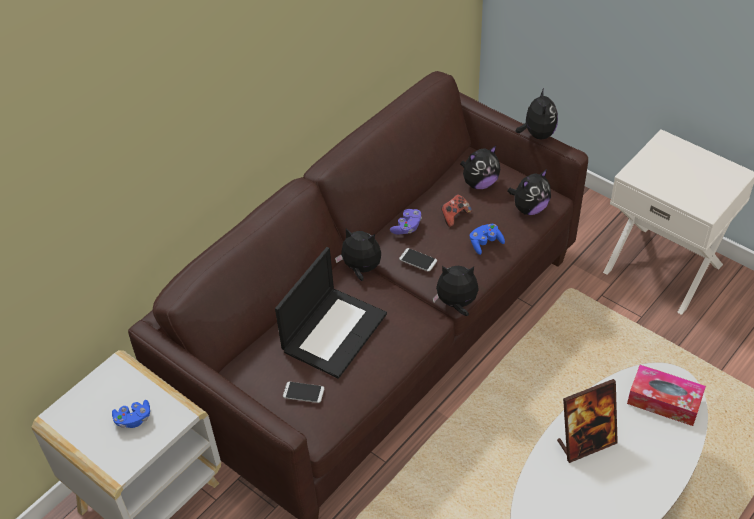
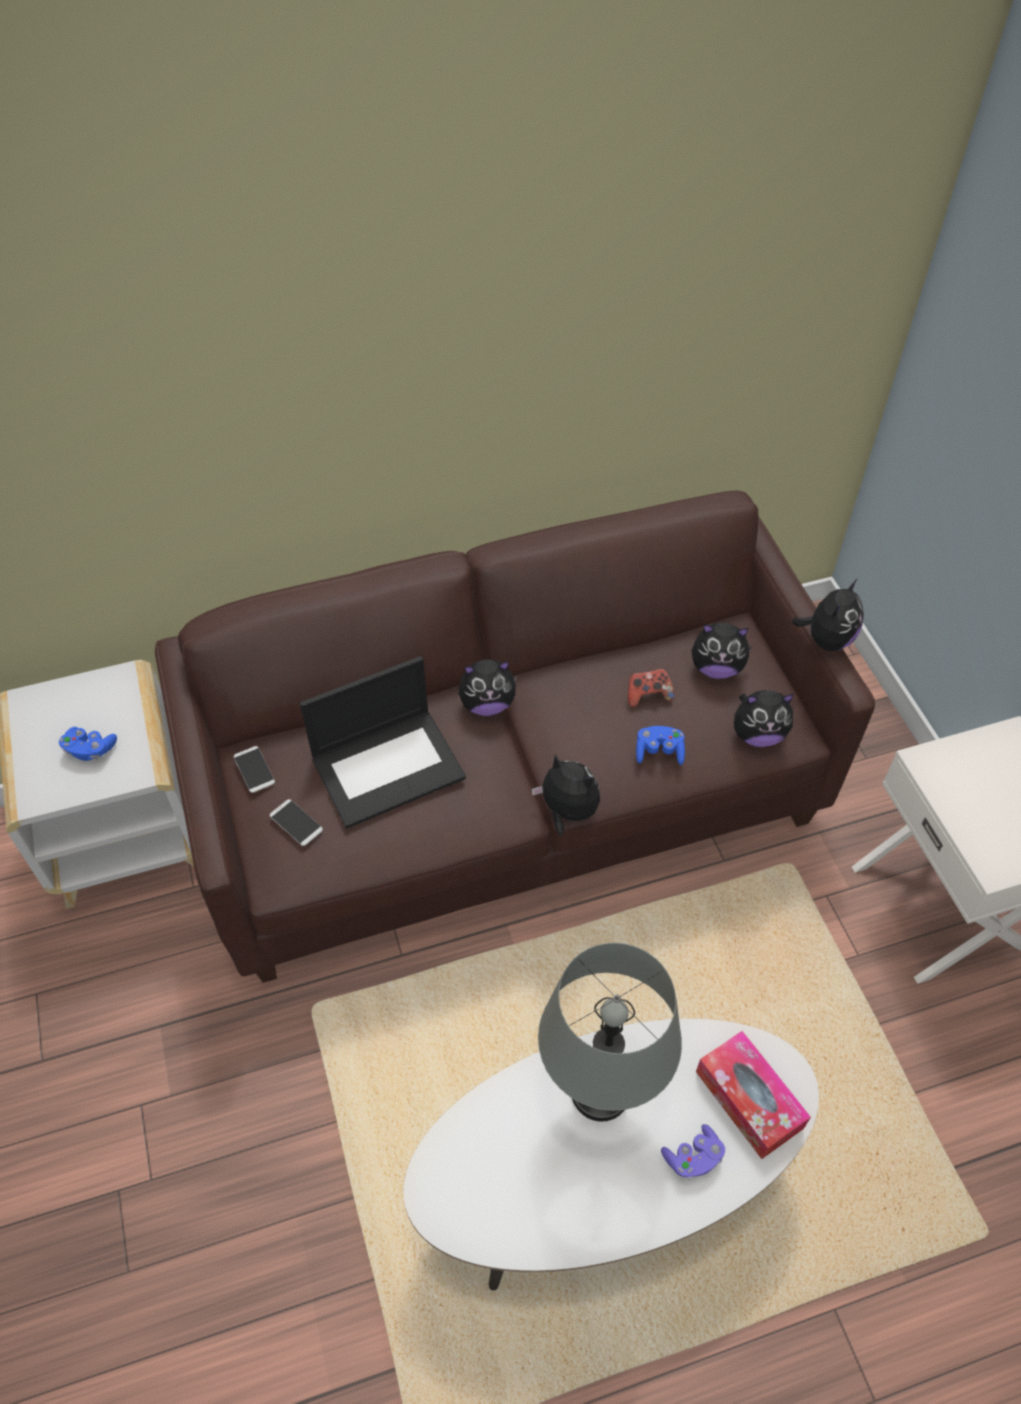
camera: 30 degrees right, 5 degrees up
plush toy [335,228,381,281] -> plush toy turned 120 degrees clockwise [459,660,518,716]
purple game controller [390,209,422,235] -> purple game controller moved to [661,1124,725,1179]
phone [399,248,437,272] -> phone moved to [234,746,275,793]
picture frame [557,379,618,463] -> grey table lamp [538,943,682,1122]

